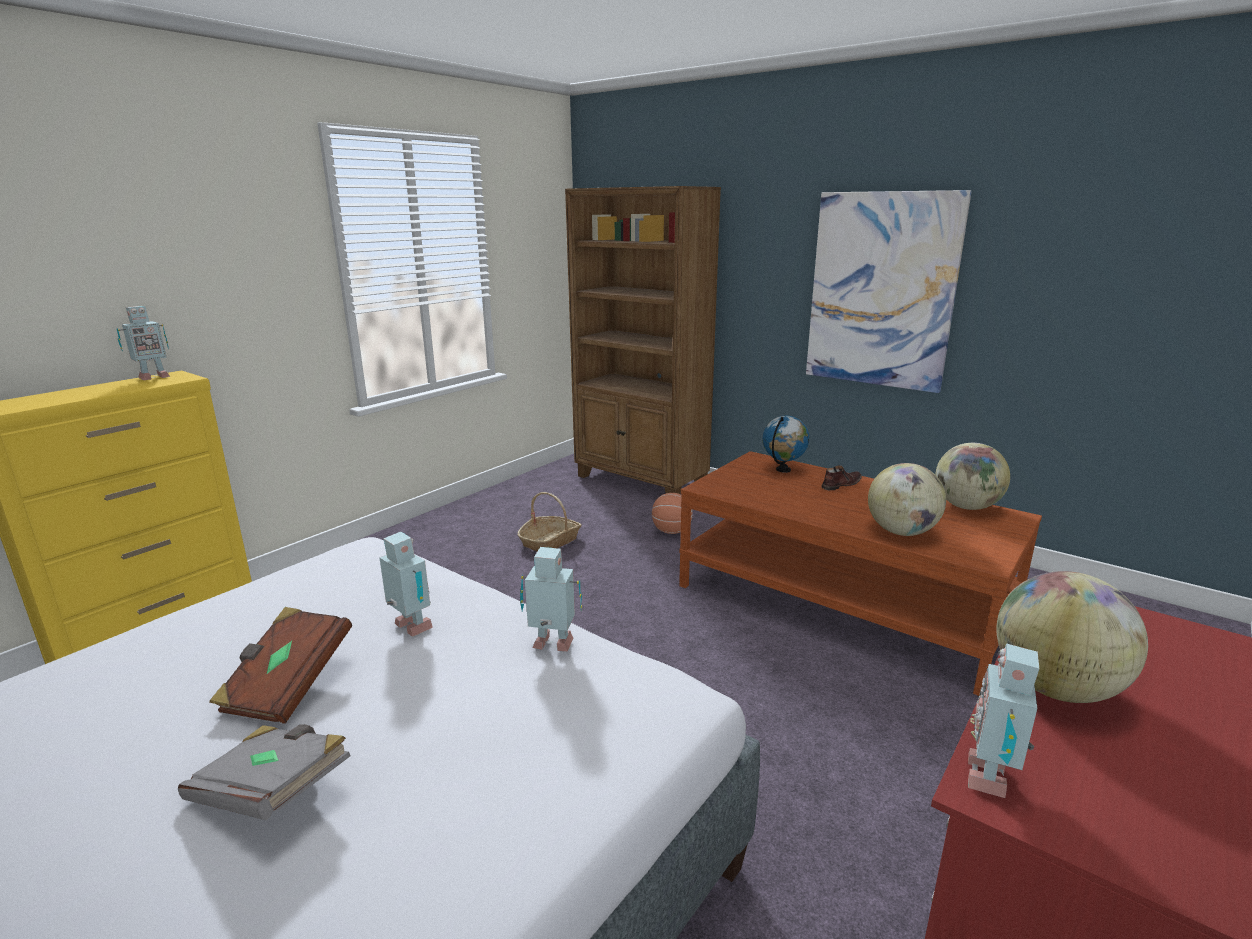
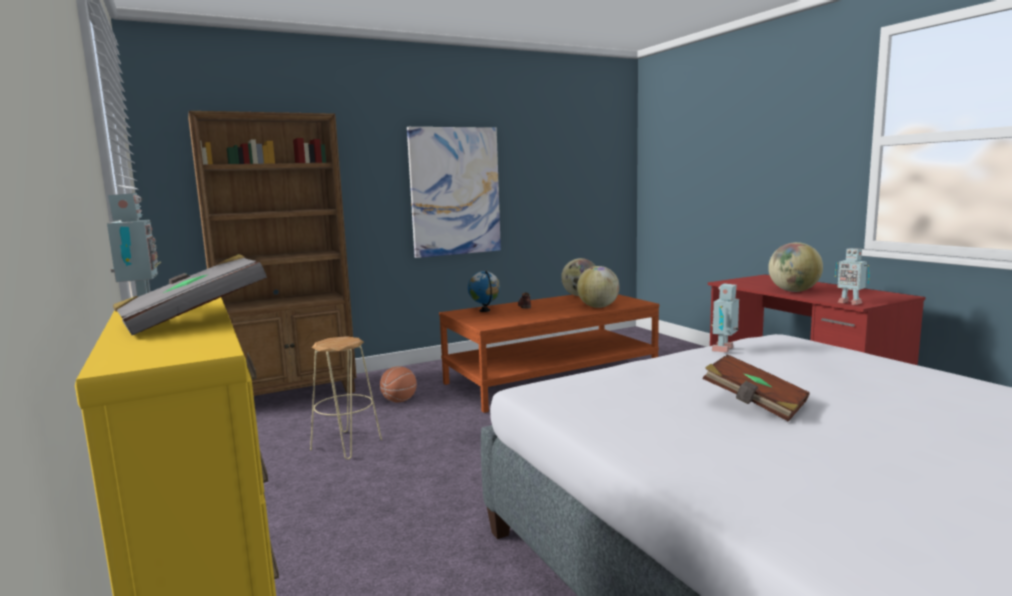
camera: 65 degrees left, 10 degrees down
grey book [178,724,350,820] -> grey book moved to [113,254,267,335]
toy robot [380,532,433,637] -> none
basket [518,492,582,551] -> beige stool [310,336,382,459]

